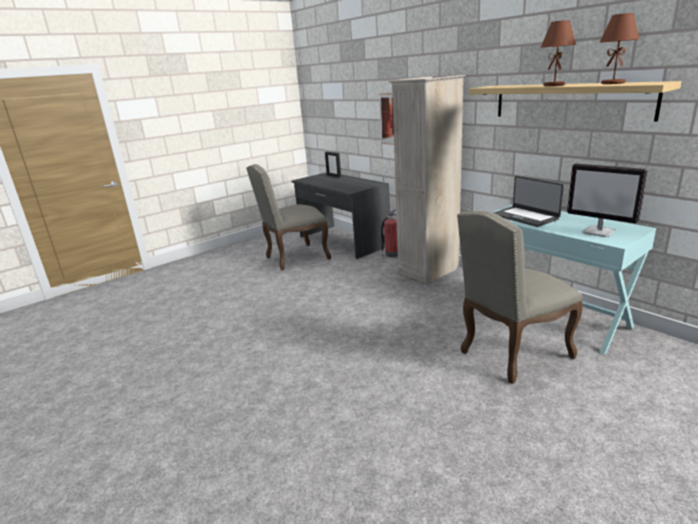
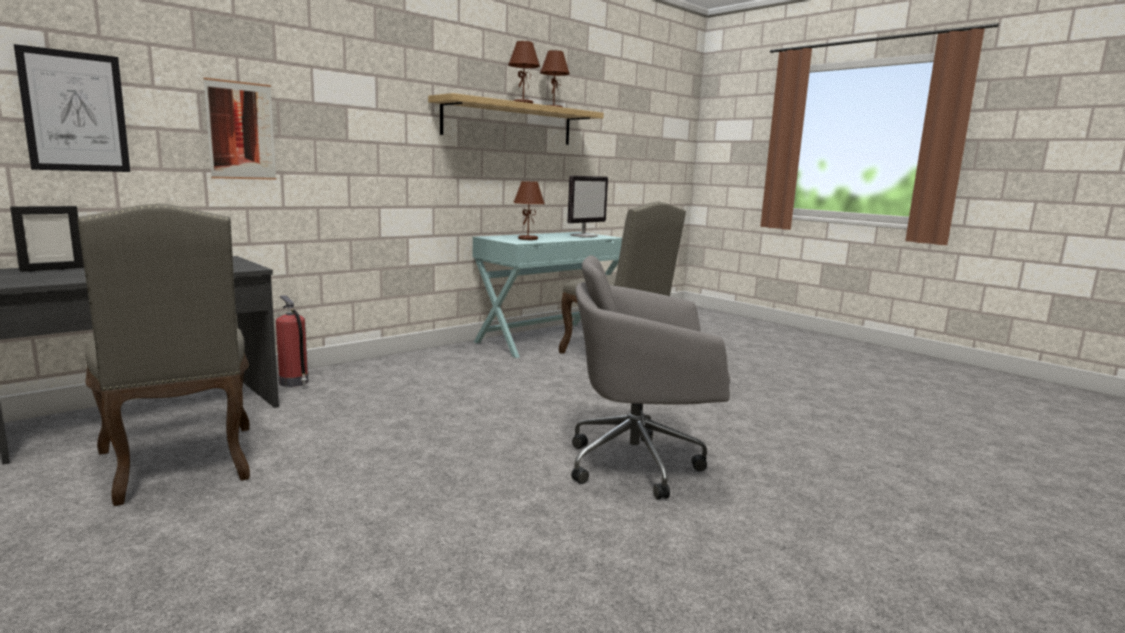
camera: 95 degrees left, 10 degrees down
beige cabinet [389,75,465,284] -> none
laptop [493,176,564,227] -> brown table lamp [513,181,545,240]
none -> picture [14,44,130,172]
none -> grey office chair [571,255,730,499]

